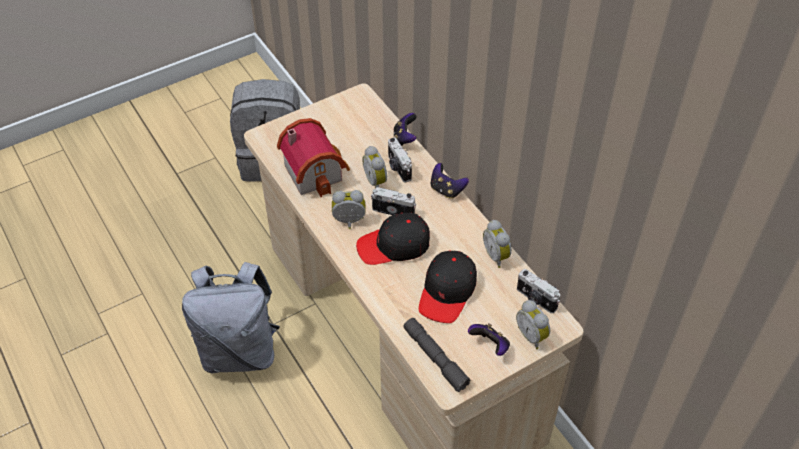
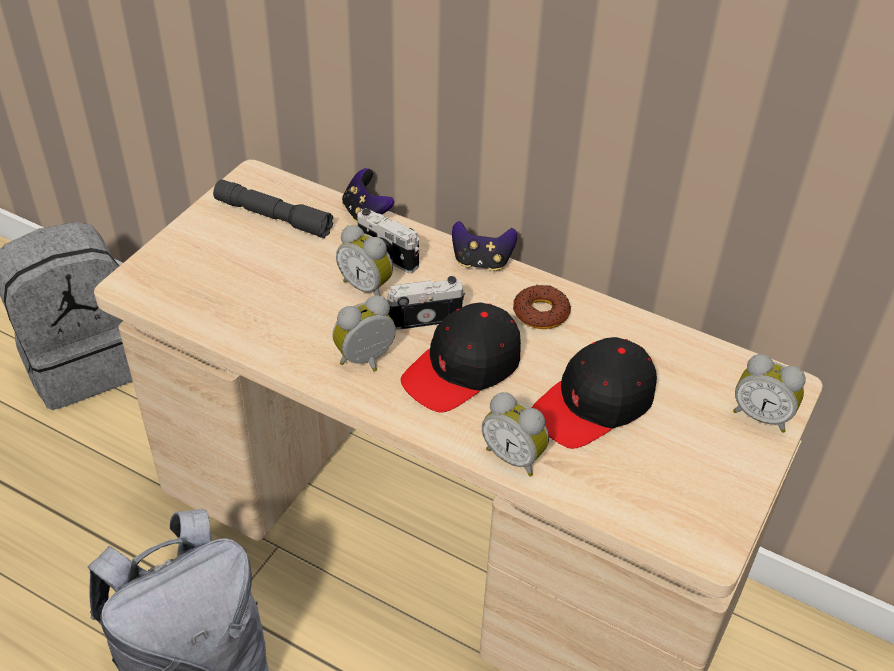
camera: 30 degrees left, 5 degrees down
toy house [277,118,350,197] -> none
grey flashlight [403,318,471,392] -> grey flashlight moved to [213,179,333,238]
black cap [419,251,477,323] -> black cap turned 60 degrees clockwise [532,337,657,449]
game controller [468,323,510,356] -> none
alarm clock [483,220,512,268] -> alarm clock moved to [482,392,549,476]
camera [517,269,560,313] -> none
none -> donut [513,285,571,329]

